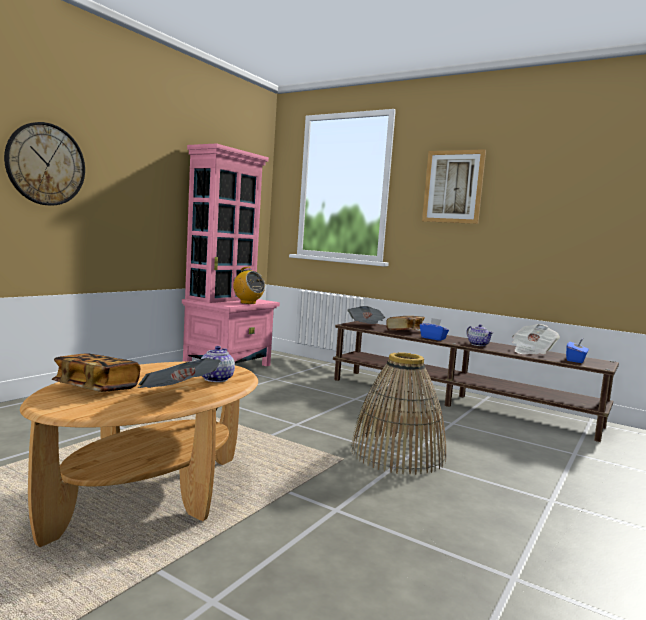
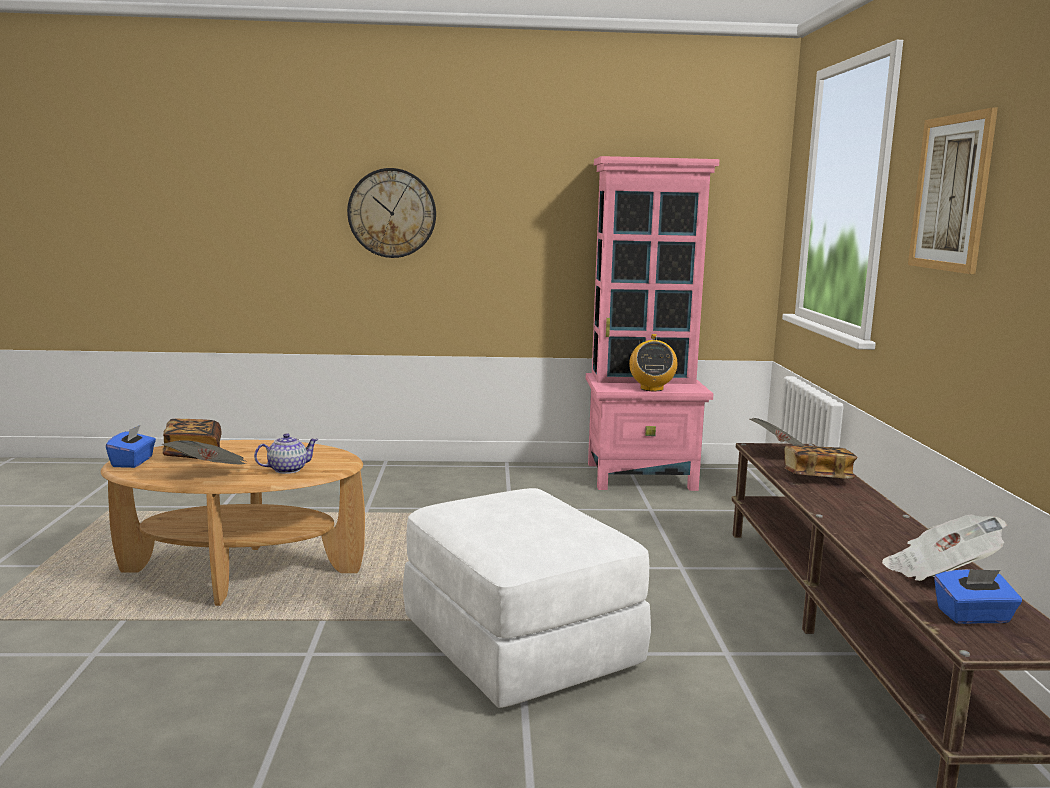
camera: 55 degrees right, 5 degrees up
basket [351,352,446,475] -> white ottoman [403,488,651,708]
blue tissue box [420,318,449,341] -> blue tissue box moved to [106,424,156,468]
teapot [466,324,493,346] -> none

